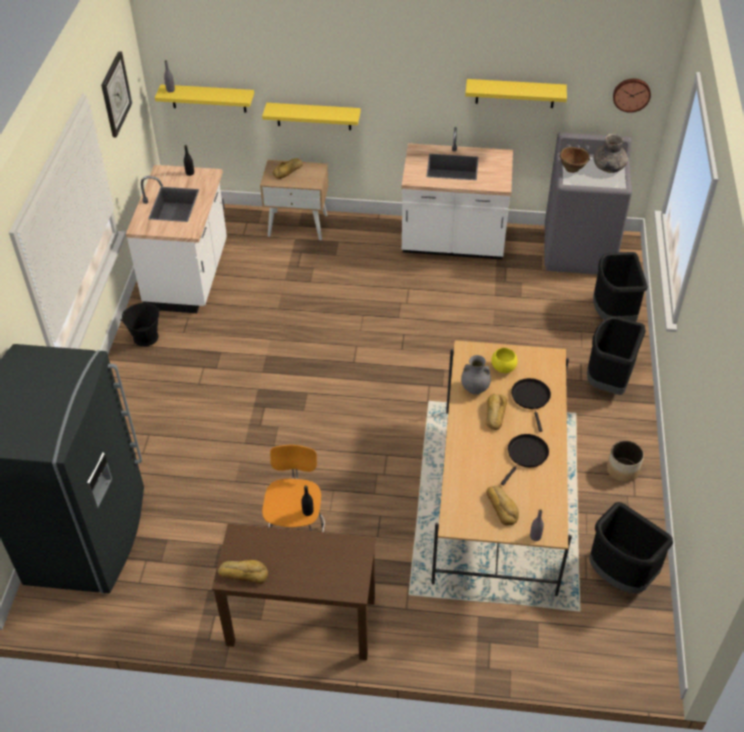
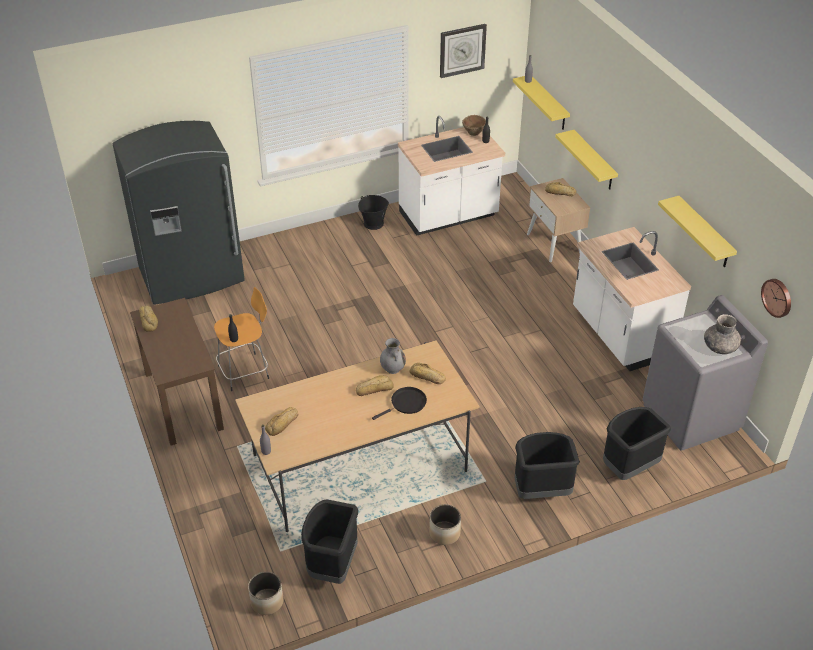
camera: 60 degrees right, 5 degrees down
yellow bowl [491,348,517,373] -> bread [409,363,446,384]
black frying pan [501,434,549,485] -> none
brown bowl [559,147,590,173] -> brown bowl moved to [462,115,486,136]
none -> planter [248,572,284,615]

